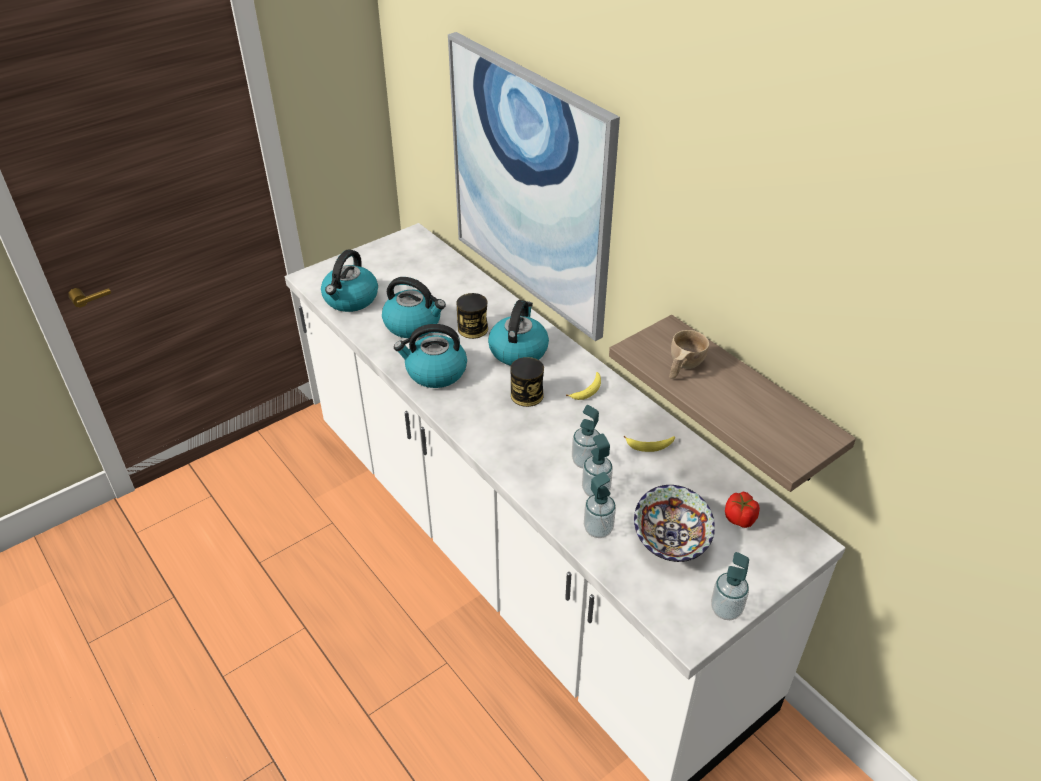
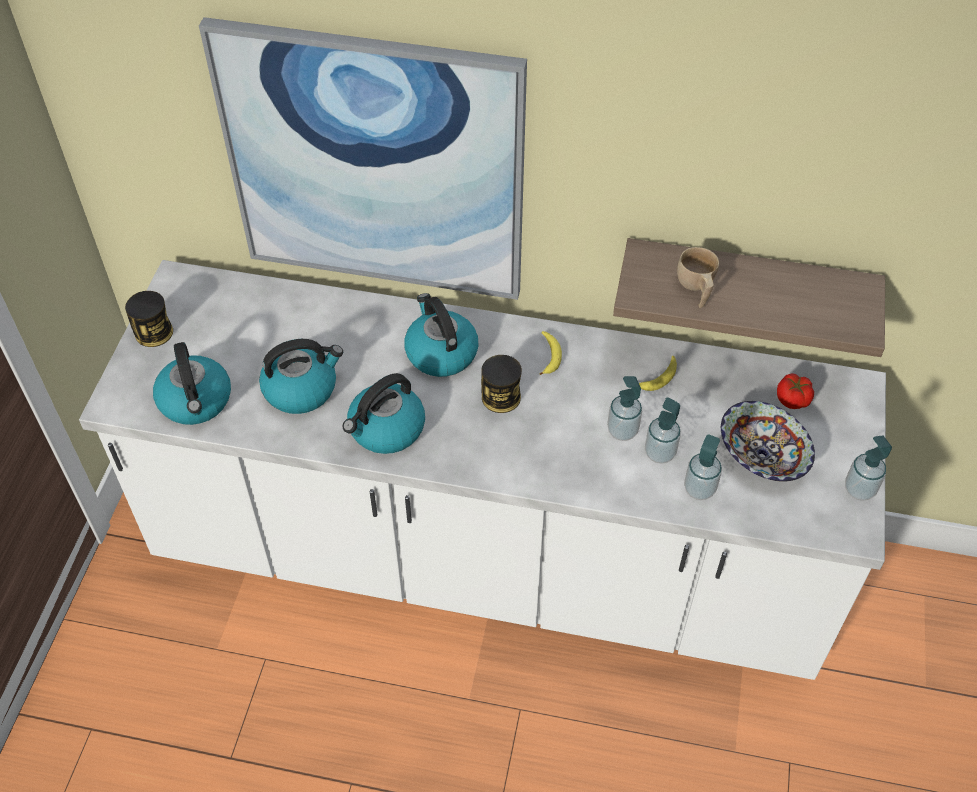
camera: 40 degrees left, 10 degrees up
can [457,293,488,339] -> can moved to [125,291,173,347]

